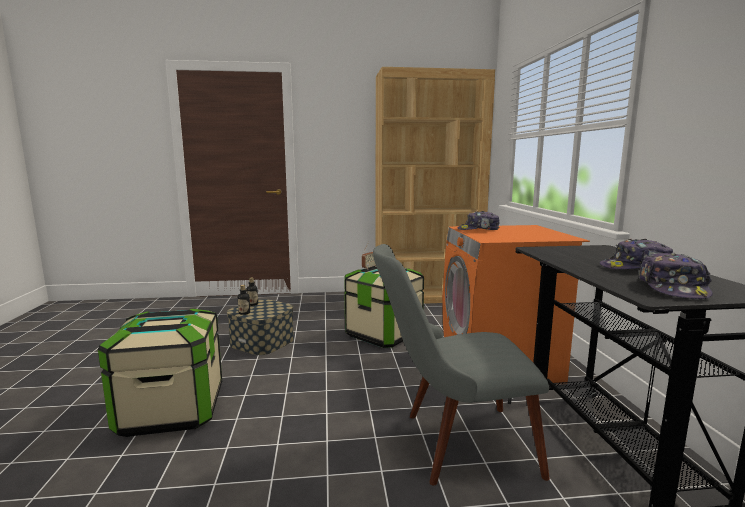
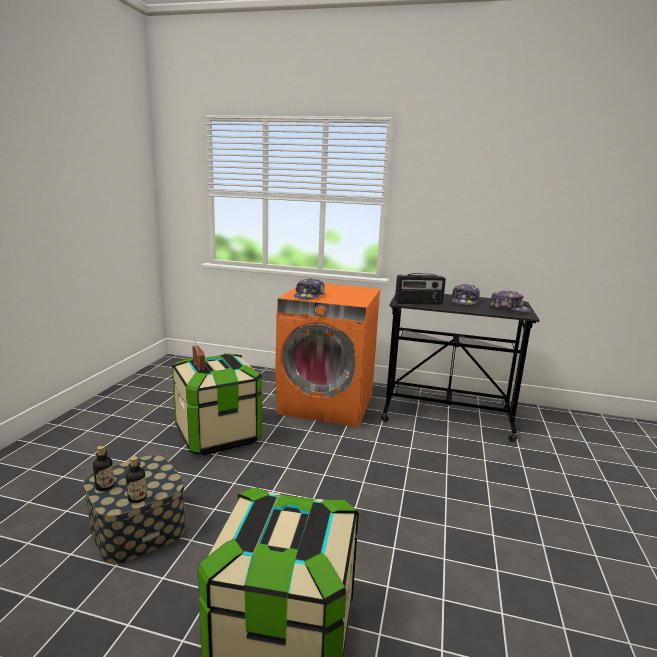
camera: 70 degrees left, 5 degrees up
grey chair [373,244,550,485] -> none
brown bookcase [375,67,495,304] -> none
none -> radio [395,273,446,305]

